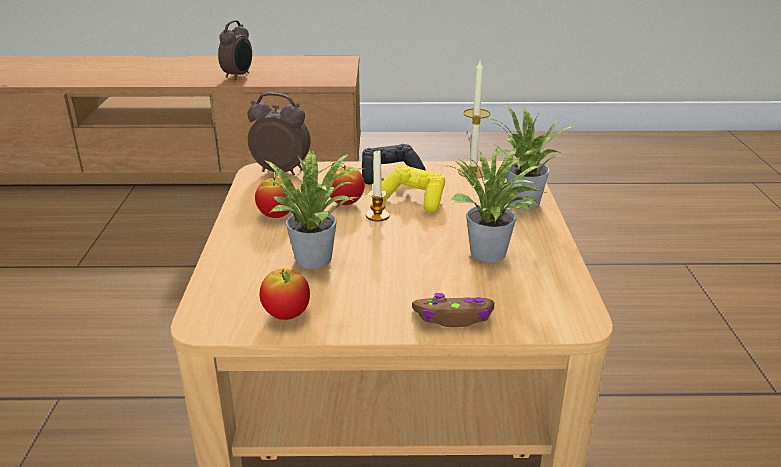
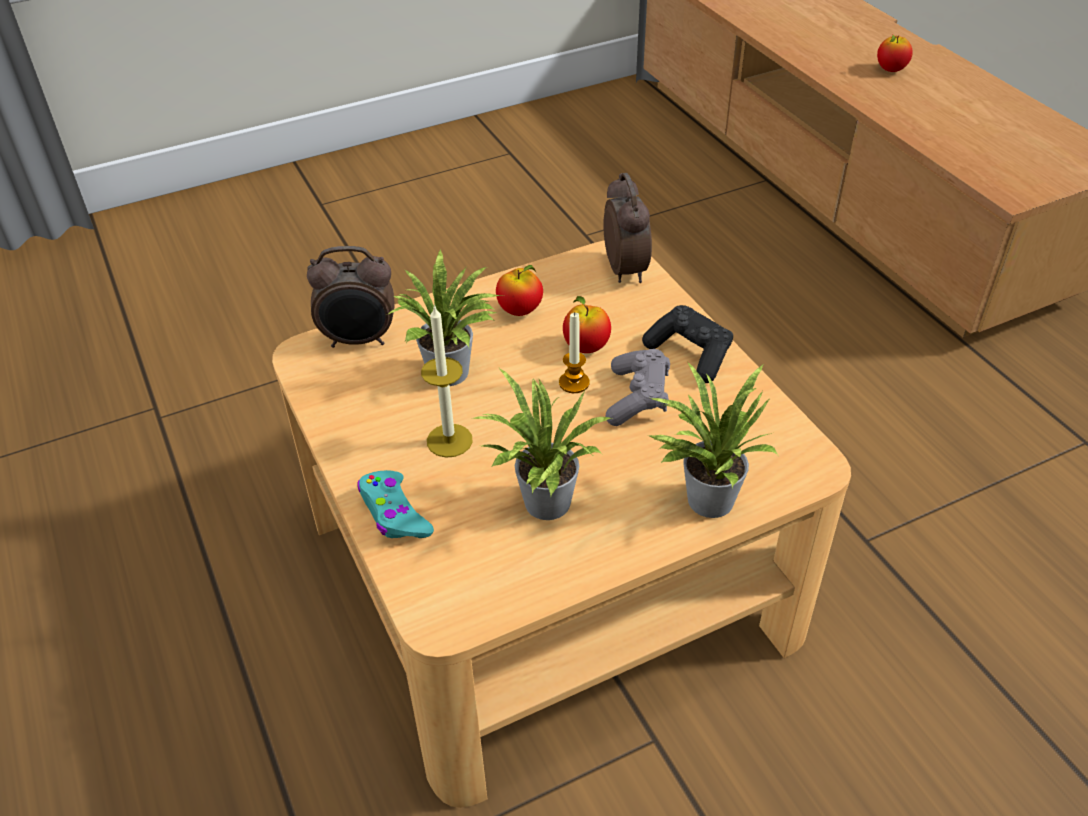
camera: 65 degrees right, 15 degrees up
alarm clock [218,20,252,80] -> alarm clock moved to [307,246,395,348]
apple [260,268,310,320] -> apple moved to [877,35,913,72]
yellow game controller [381,165,445,213] -> grey game controller [606,349,670,426]
brown game controller [412,293,494,327] -> turquoise game controller [357,470,434,538]
candle [458,61,490,178] -> candle moved to [421,304,473,458]

